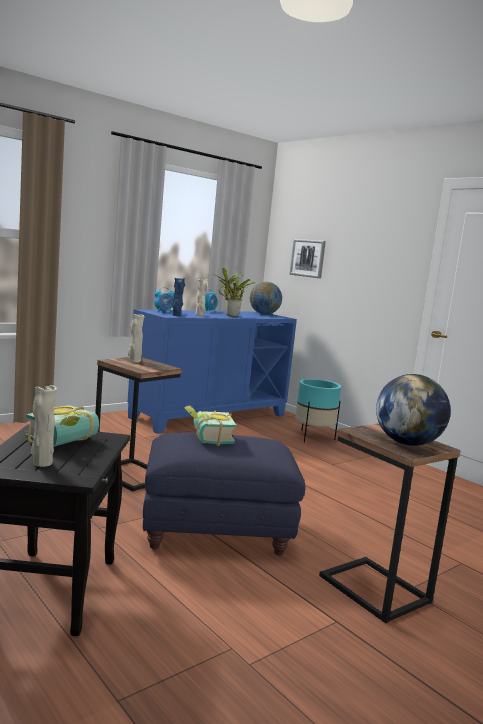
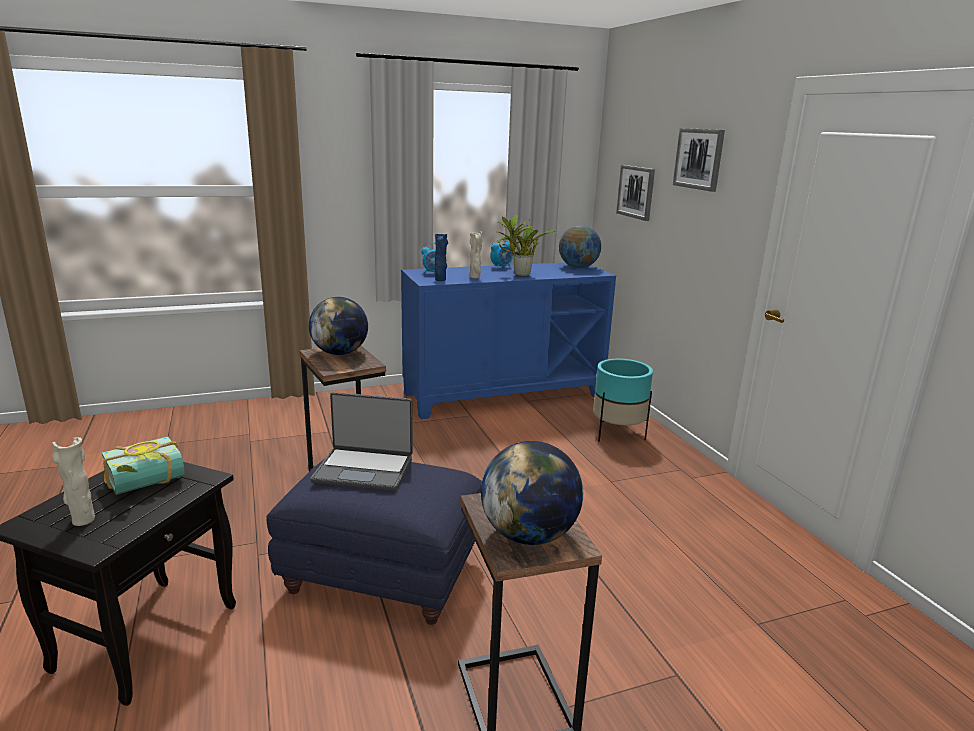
camera: 20 degrees right, 10 degrees up
beige vase [128,314,145,363] -> globe [309,297,368,355]
book [184,406,236,446] -> laptop [311,392,413,491]
none -> picture [673,128,725,192]

